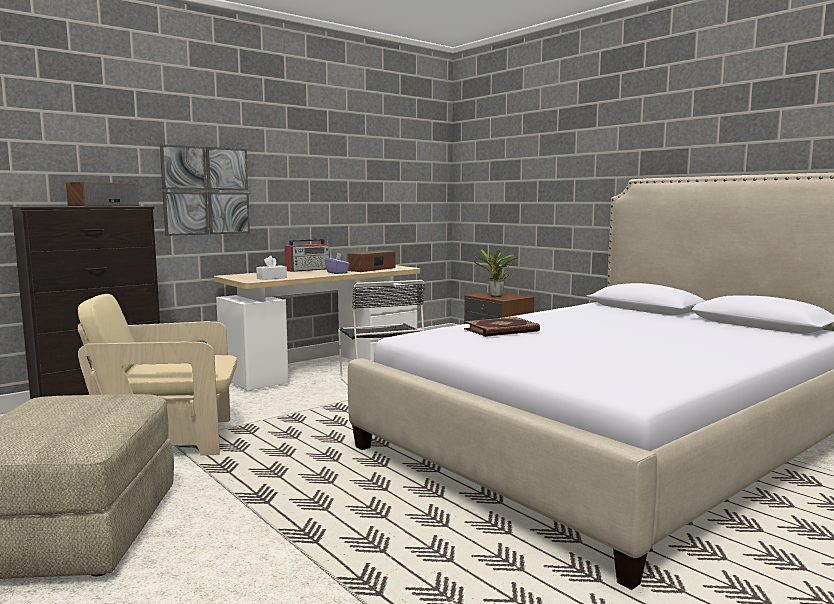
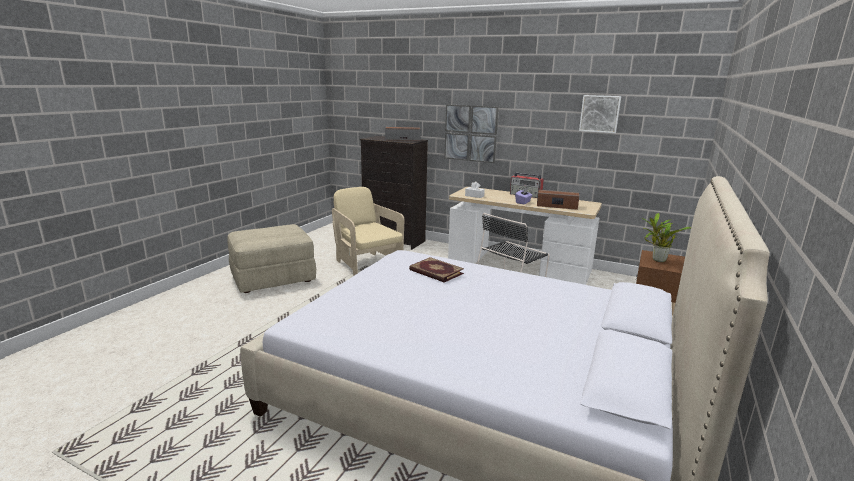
camera: 65 degrees right, 10 degrees up
none -> picture [579,95,621,133]

